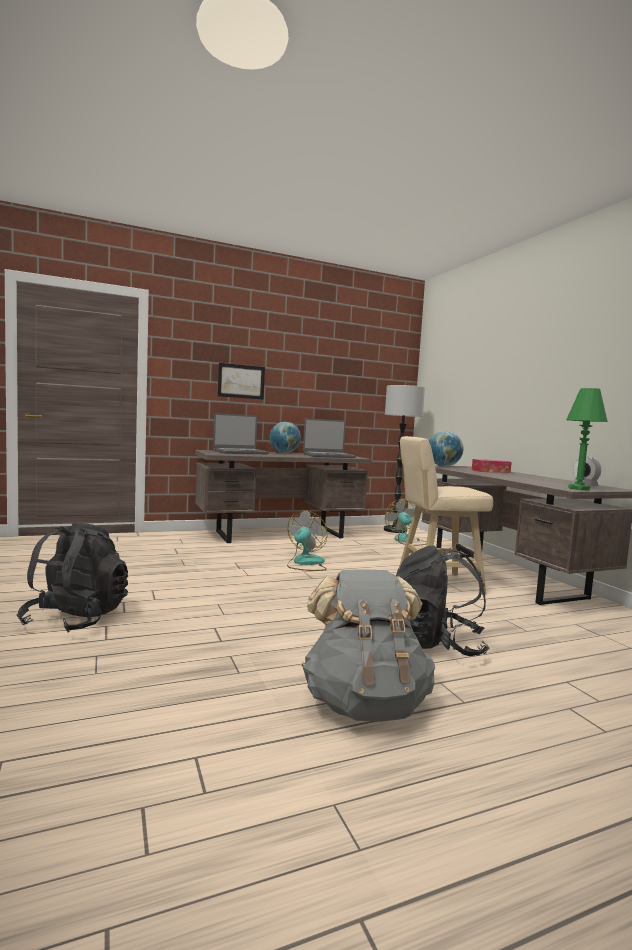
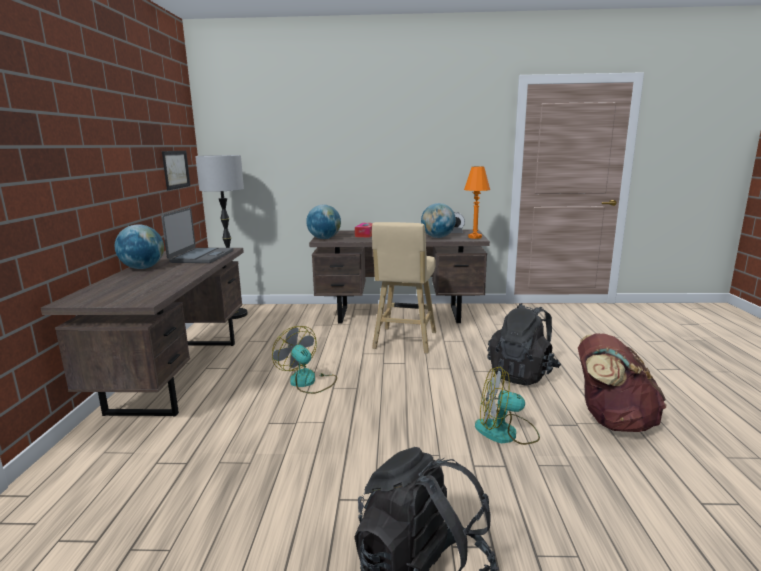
camera: 65 degrees left, 10 degrees up
laptop [213,413,269,454] -> none
picture [218,363,265,400] -> picture moved to [162,151,190,190]
grey backpack [302,569,435,722] -> brown backpack [578,334,667,432]
fan [385,499,427,546] -> fan moved to [475,367,540,445]
green table lamp [566,388,608,491] -> orange table lamp [464,167,490,239]
none -> globe [421,203,456,238]

